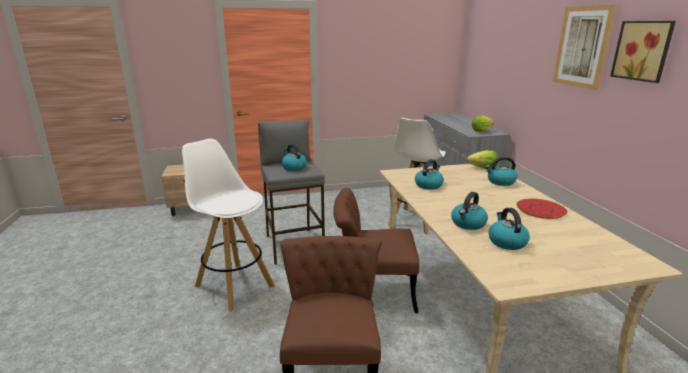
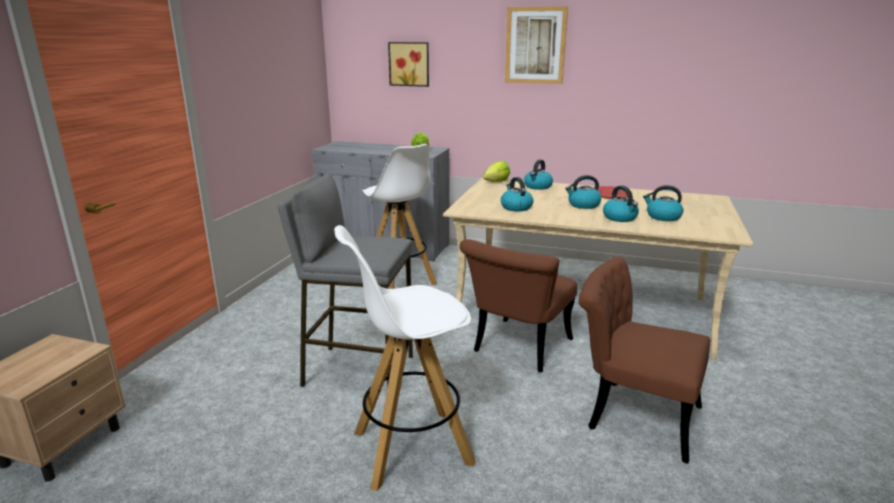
camera: 60 degrees left, 0 degrees up
kettle [281,144,307,171] -> kettle moved to [565,175,601,209]
picture [610,21,676,83] -> picture moved to [388,42,429,87]

